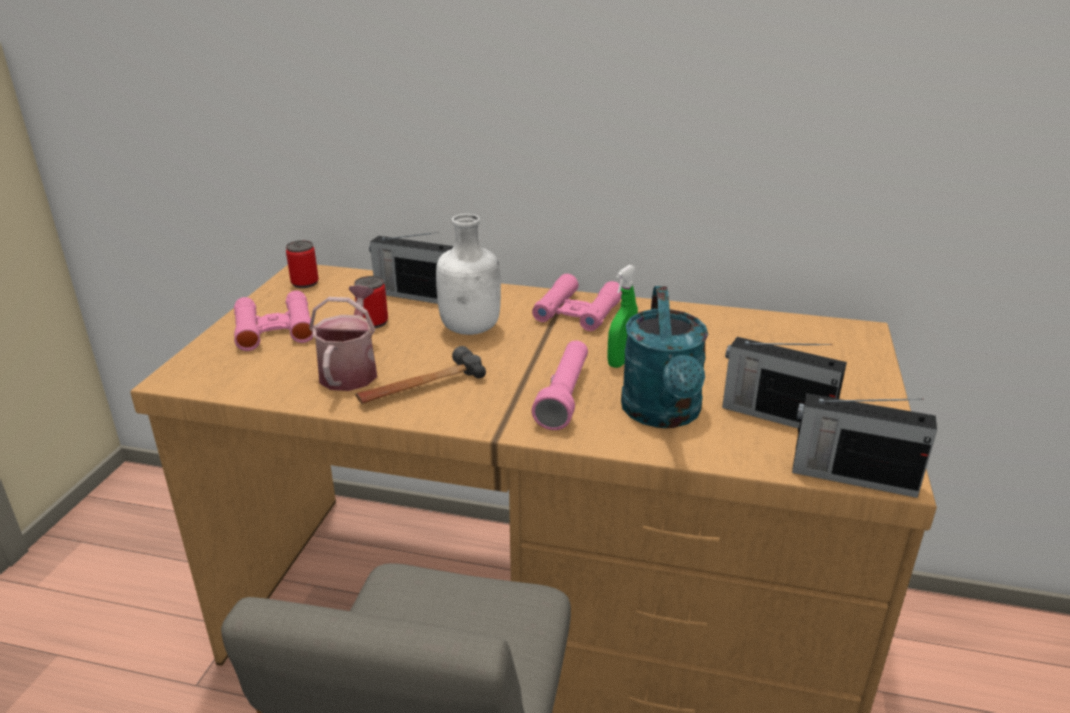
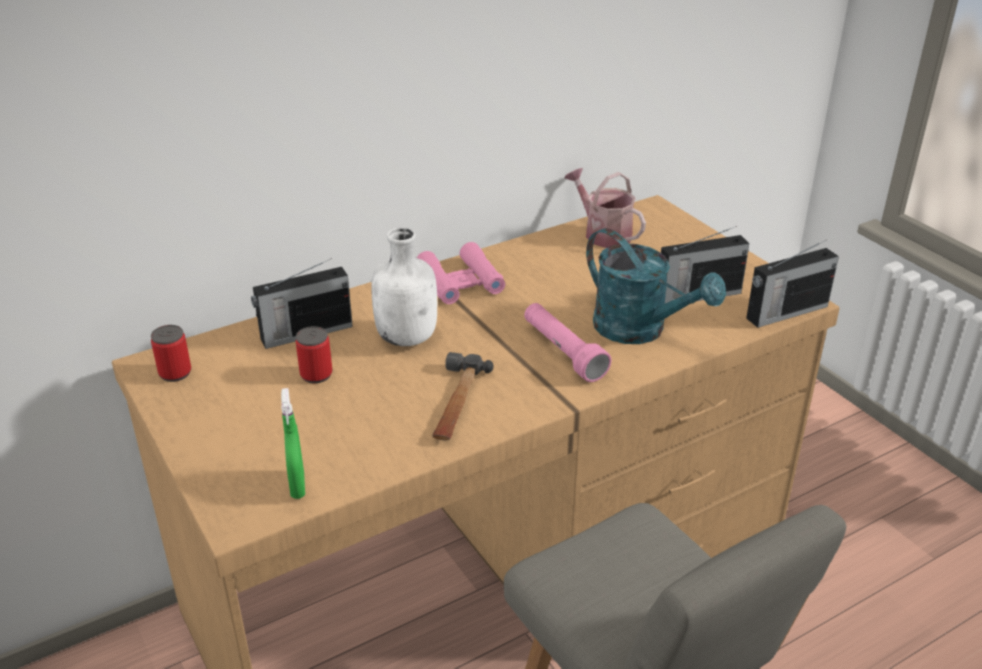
camera: 45 degrees left, 5 degrees up
pink binoculars [234,290,314,351] -> none
watering can [309,285,377,391] -> watering can moved to [564,168,646,248]
green spray bottle [608,265,638,368] -> green spray bottle moved to [281,388,305,499]

